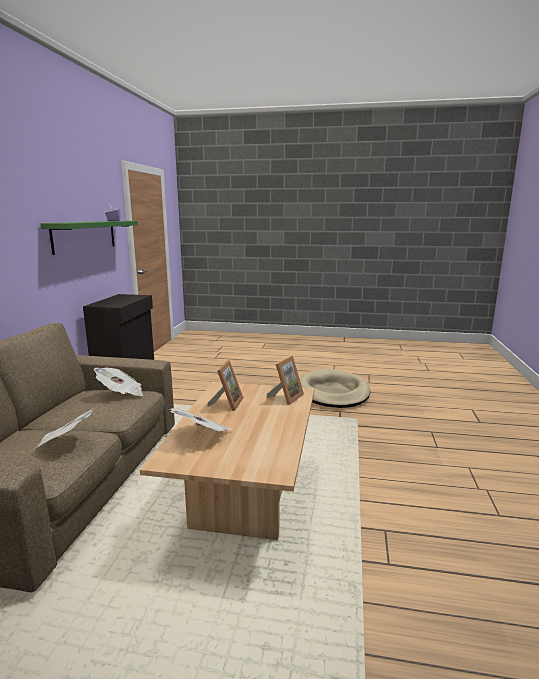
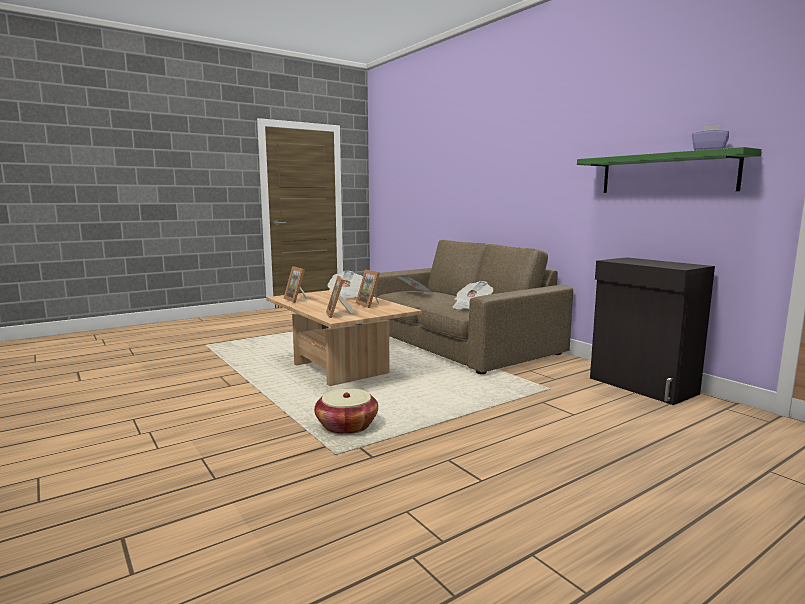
camera: 135 degrees right, 5 degrees down
beige dog bed [300,369,370,408] -> none
none -> picture frame [283,266,307,303]
none -> basket [314,388,378,434]

